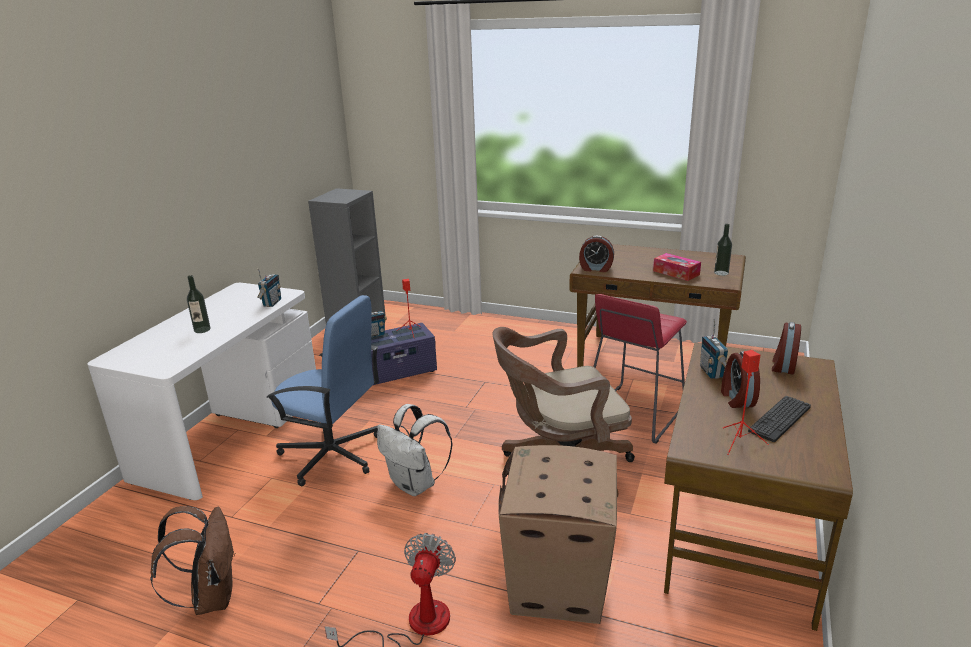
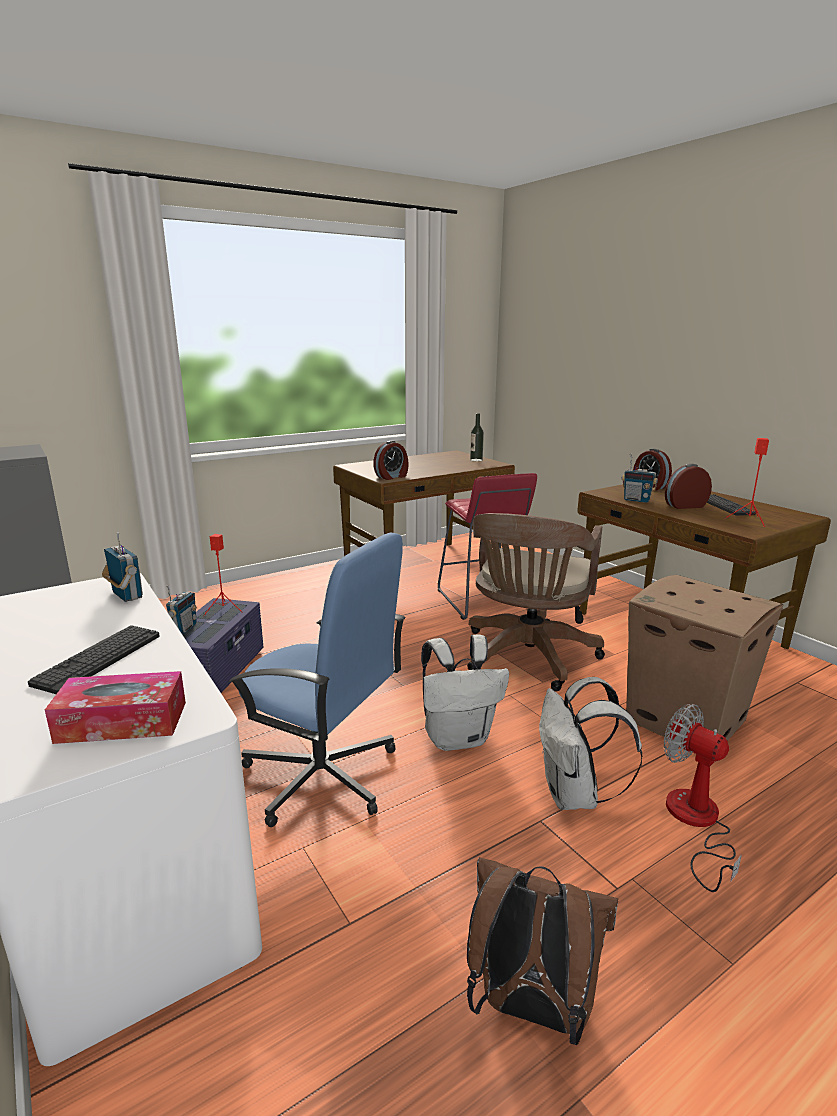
camera: 55 degrees left, 5 degrees down
bottle [187,275,211,333] -> keyboard [28,625,160,694]
blue office chair [266,295,379,486] -> blue office chair turned 60 degrees clockwise [229,533,406,827]
tissue box [653,253,701,281] -> tissue box moved to [45,671,186,744]
alarm clock [721,351,760,408] -> alarm clock turned 135 degrees clockwise [665,464,712,509]
none -> white backpack [539,677,643,810]

